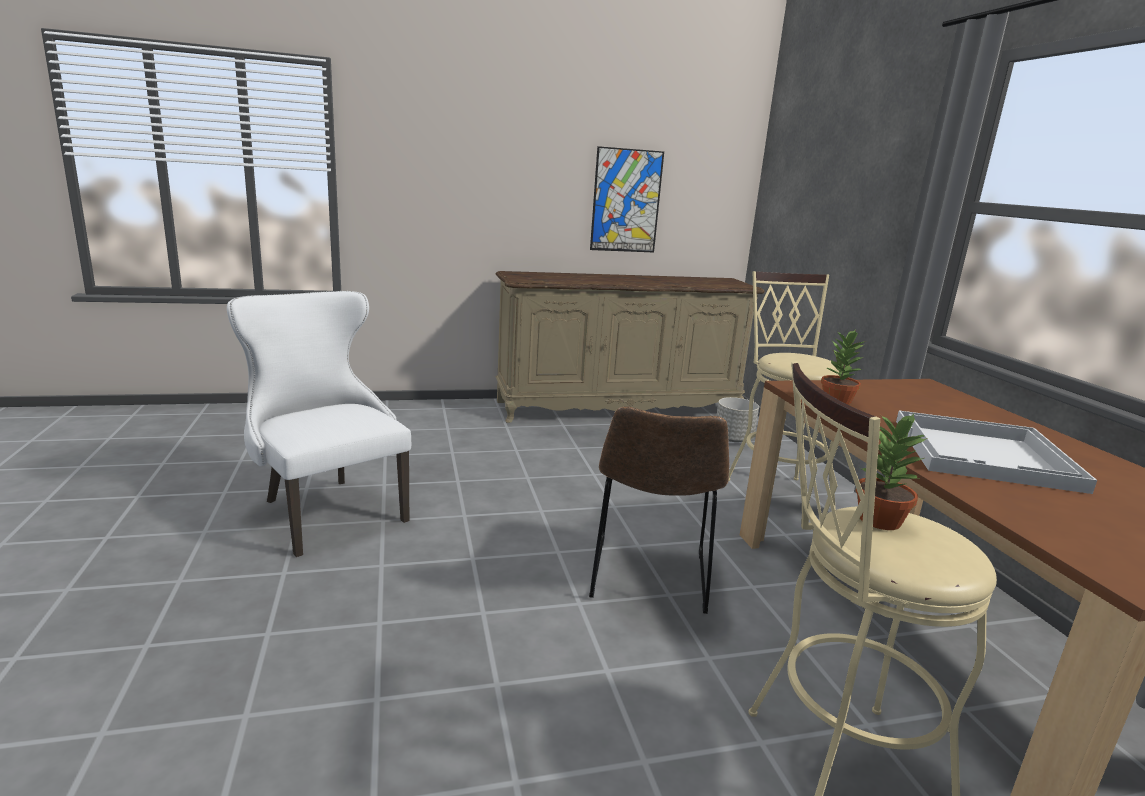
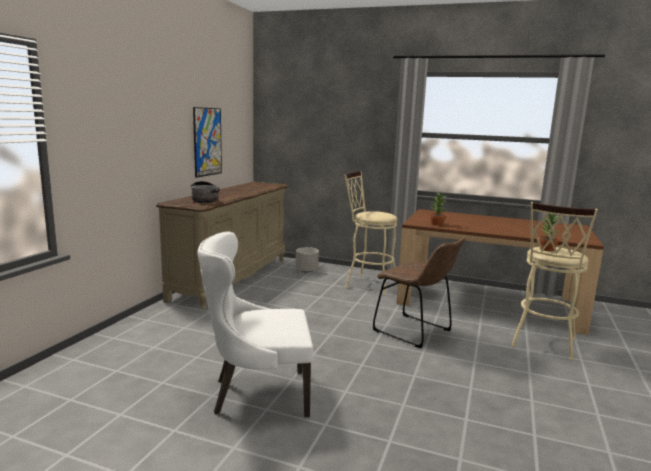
camera: 55 degrees left, 5 degrees down
white tray [896,411,1097,494] -> none
none -> cooking pot [191,181,220,203]

